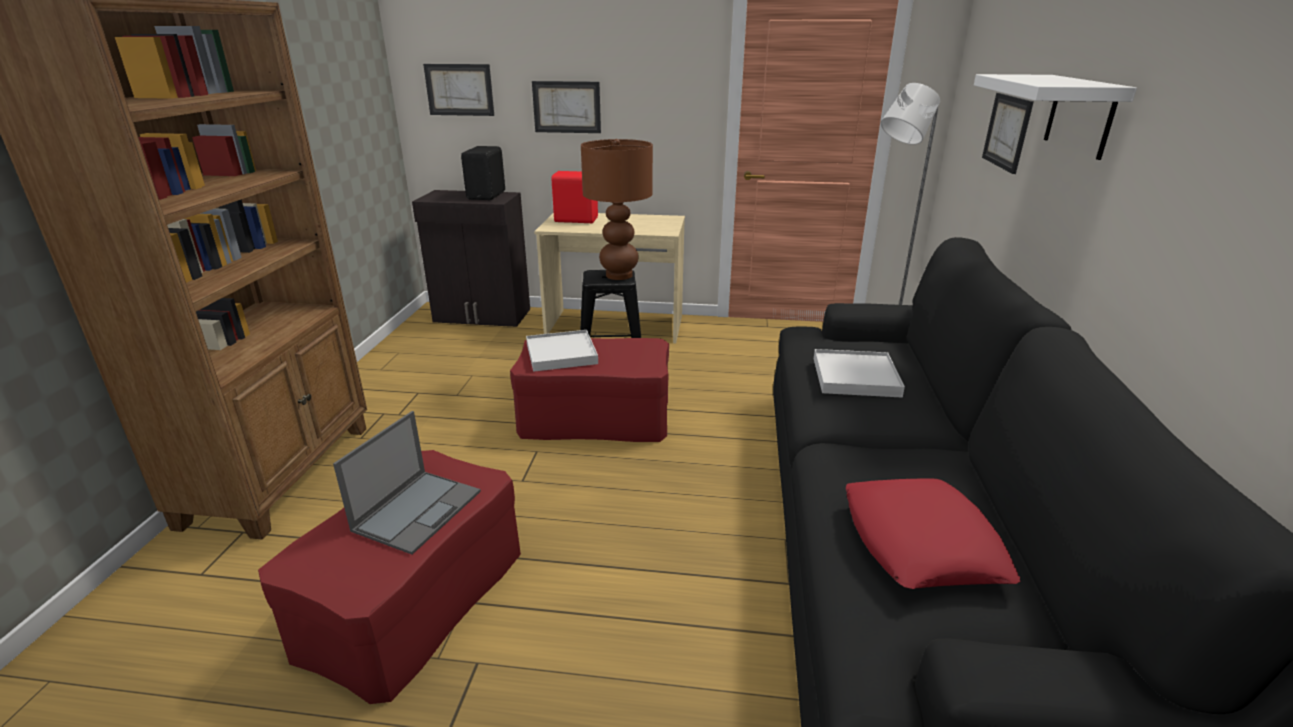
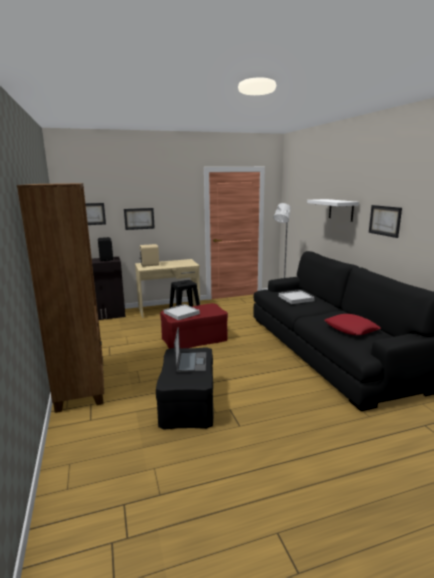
camera: 25 degrees left, 10 degrees down
red ottoman [258,450,521,704] -> black ottoman [156,347,214,430]
red speaker [551,171,598,223] -> beige speaker [139,244,159,267]
brown table lamp [581,139,653,280] -> none
picture [982,93,1034,174] -> picture moved to [369,205,402,238]

